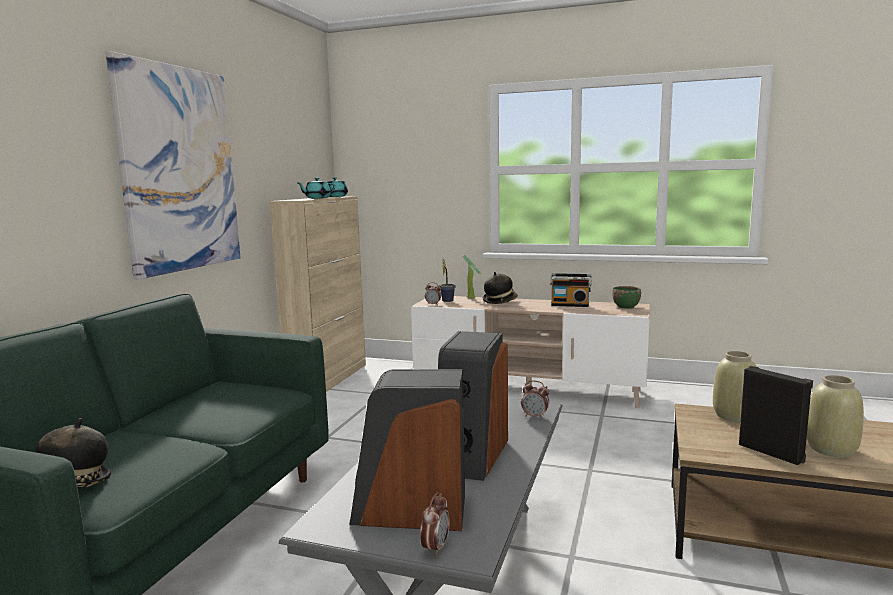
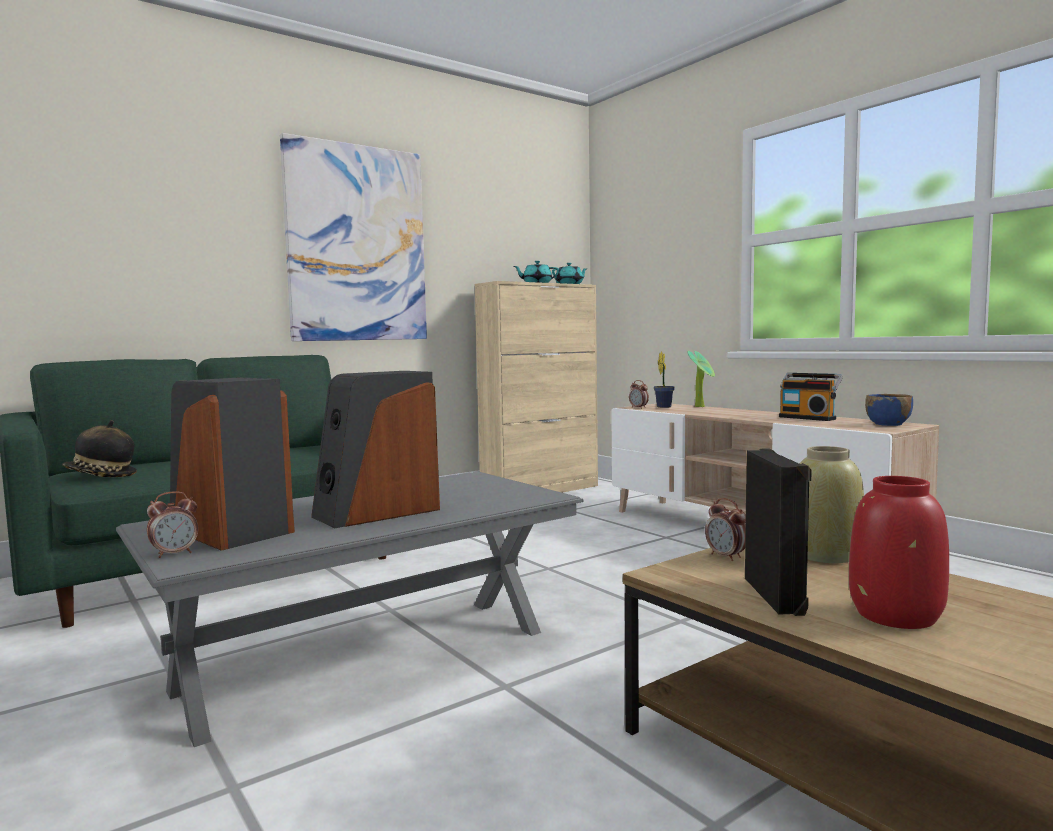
camera: 35 degrees right, 5 degrees down
hat [483,272,518,304] -> none
alarm clock [521,380,549,419] -> alarm clock moved to [705,498,746,561]
green bowl [612,286,641,308] -> blue bowl [865,394,913,426]
beige vase [807,375,864,457] -> red vase [849,476,949,629]

